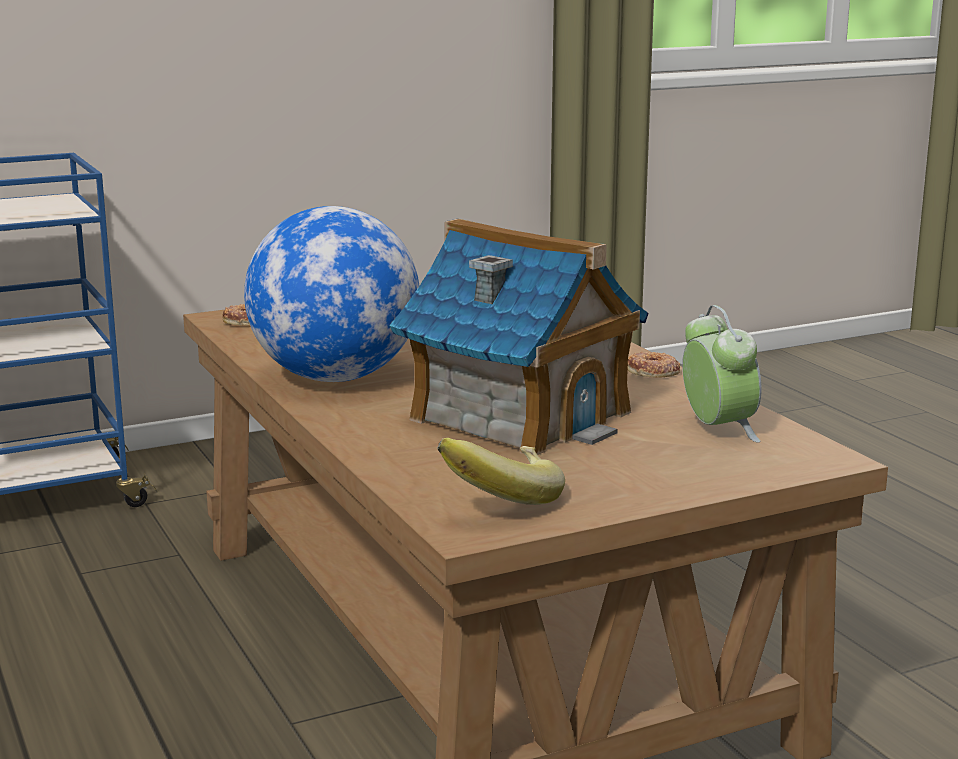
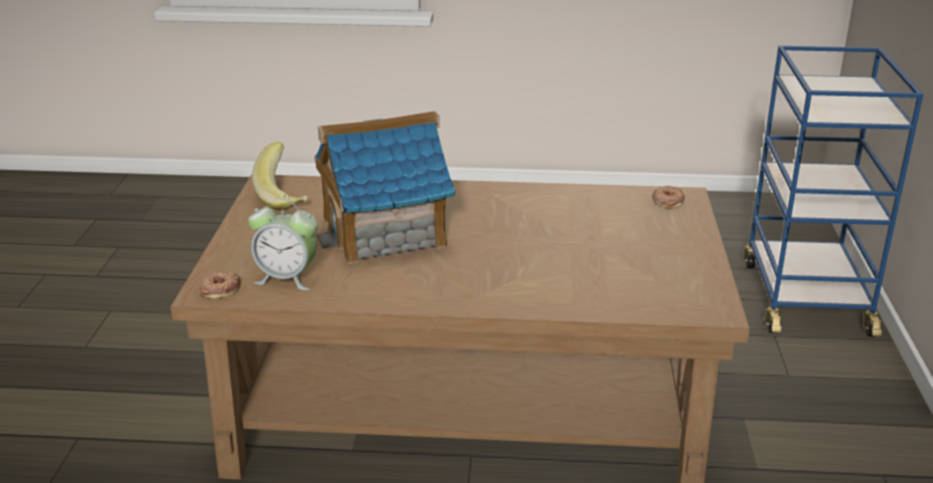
camera: 120 degrees right, 10 degrees up
globe [244,206,419,382] -> none
donut [628,352,680,378] -> donut moved to [200,272,241,299]

